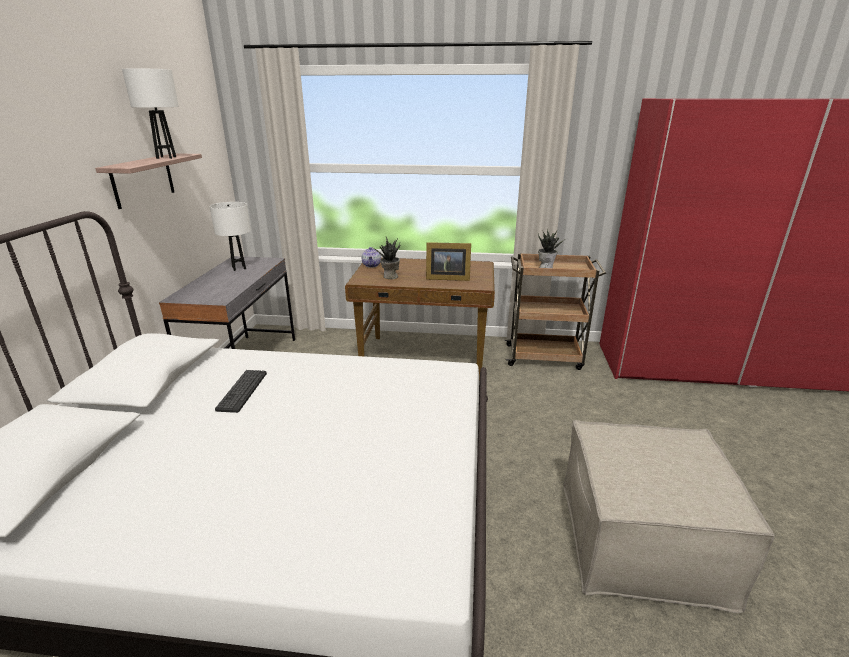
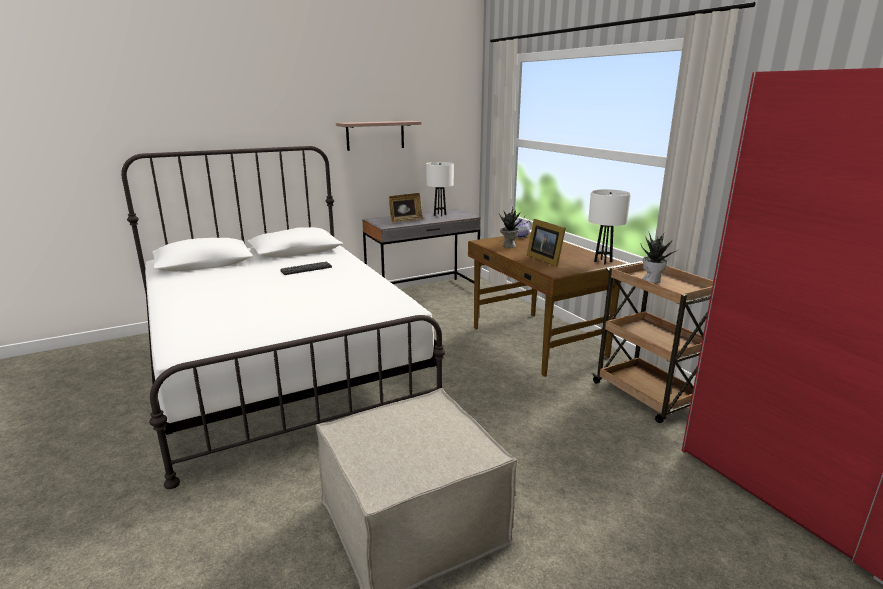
camera: 55 degrees right, 5 degrees down
white table lamp [122,68,179,159] -> white table lamp moved to [588,189,631,265]
none -> picture frame [389,193,423,223]

